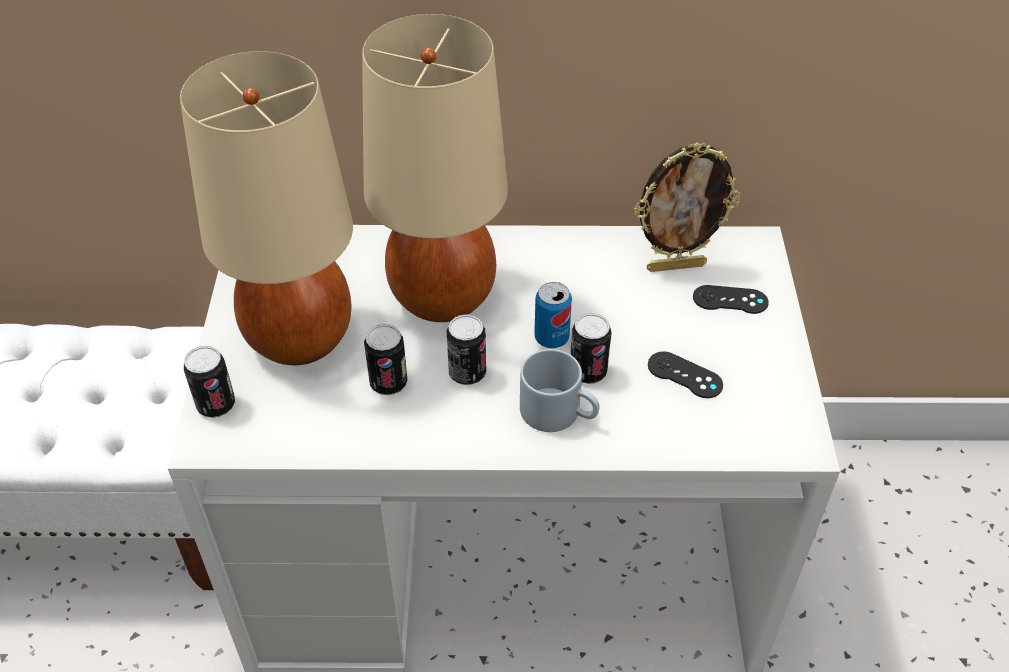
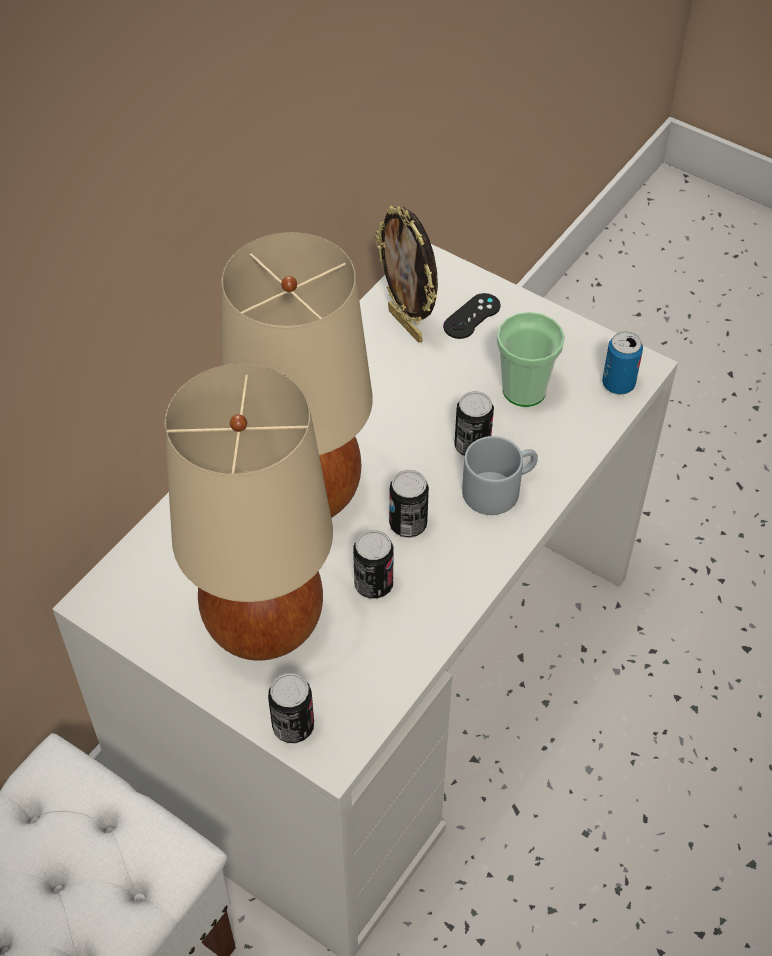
camera: 55 degrees left, 5 degrees up
can [534,282,572,348] -> can moved to [602,332,643,395]
picture frame [634,142,741,272] -> picture frame turned 120 degrees clockwise [375,205,438,343]
black game controller [648,352,723,398] -> cup [497,312,565,407]

